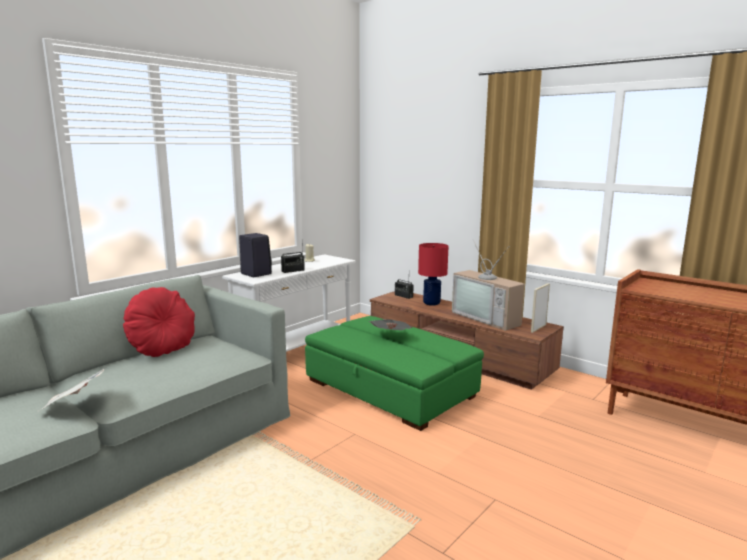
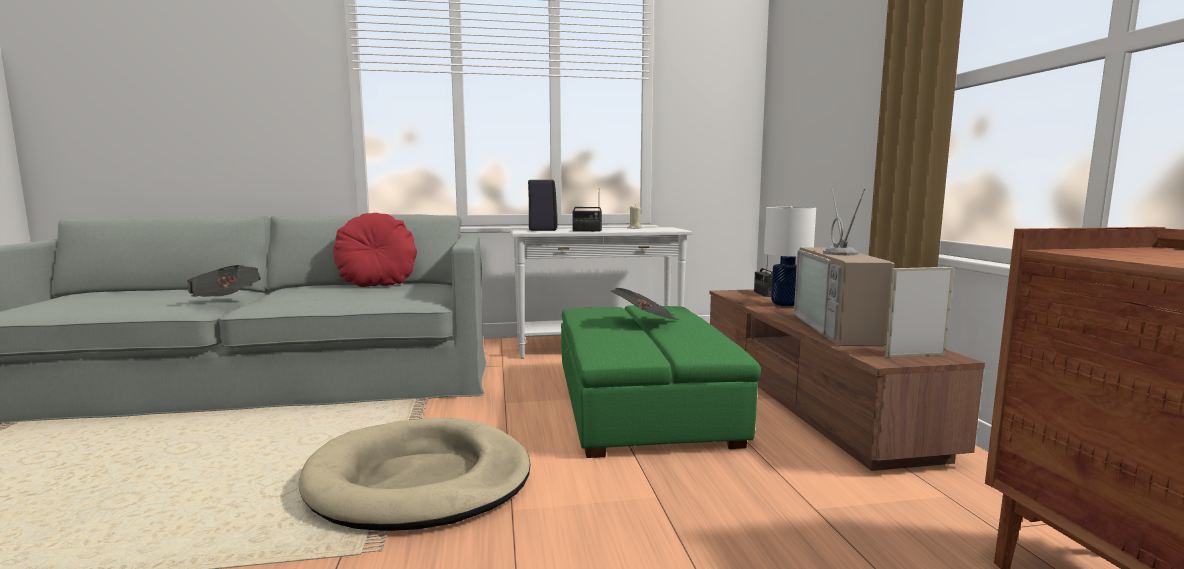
camera: 40 degrees right, 5 degrees down
red table lamp [418,243,449,306] -> white table lamp [764,206,816,306]
none -> beige dog bed [299,418,530,531]

